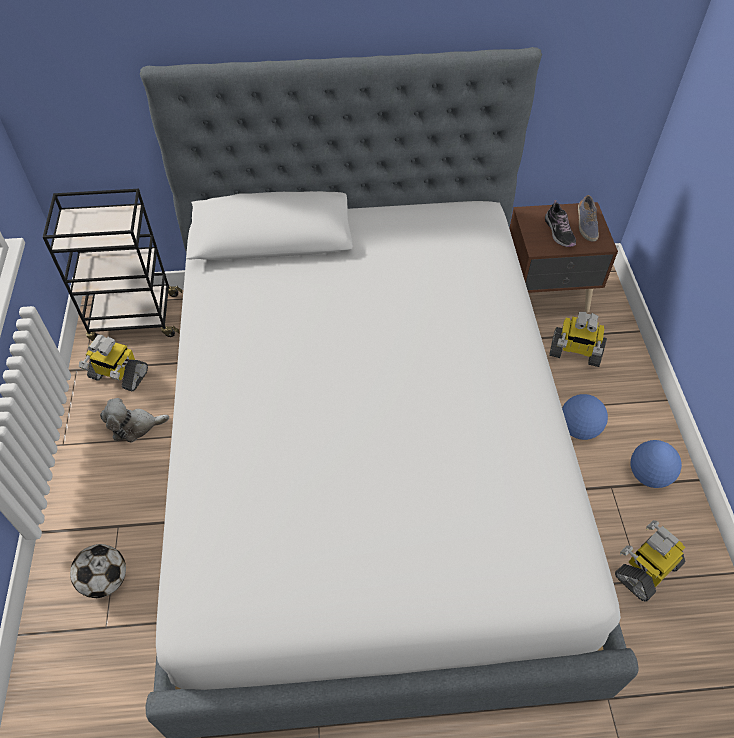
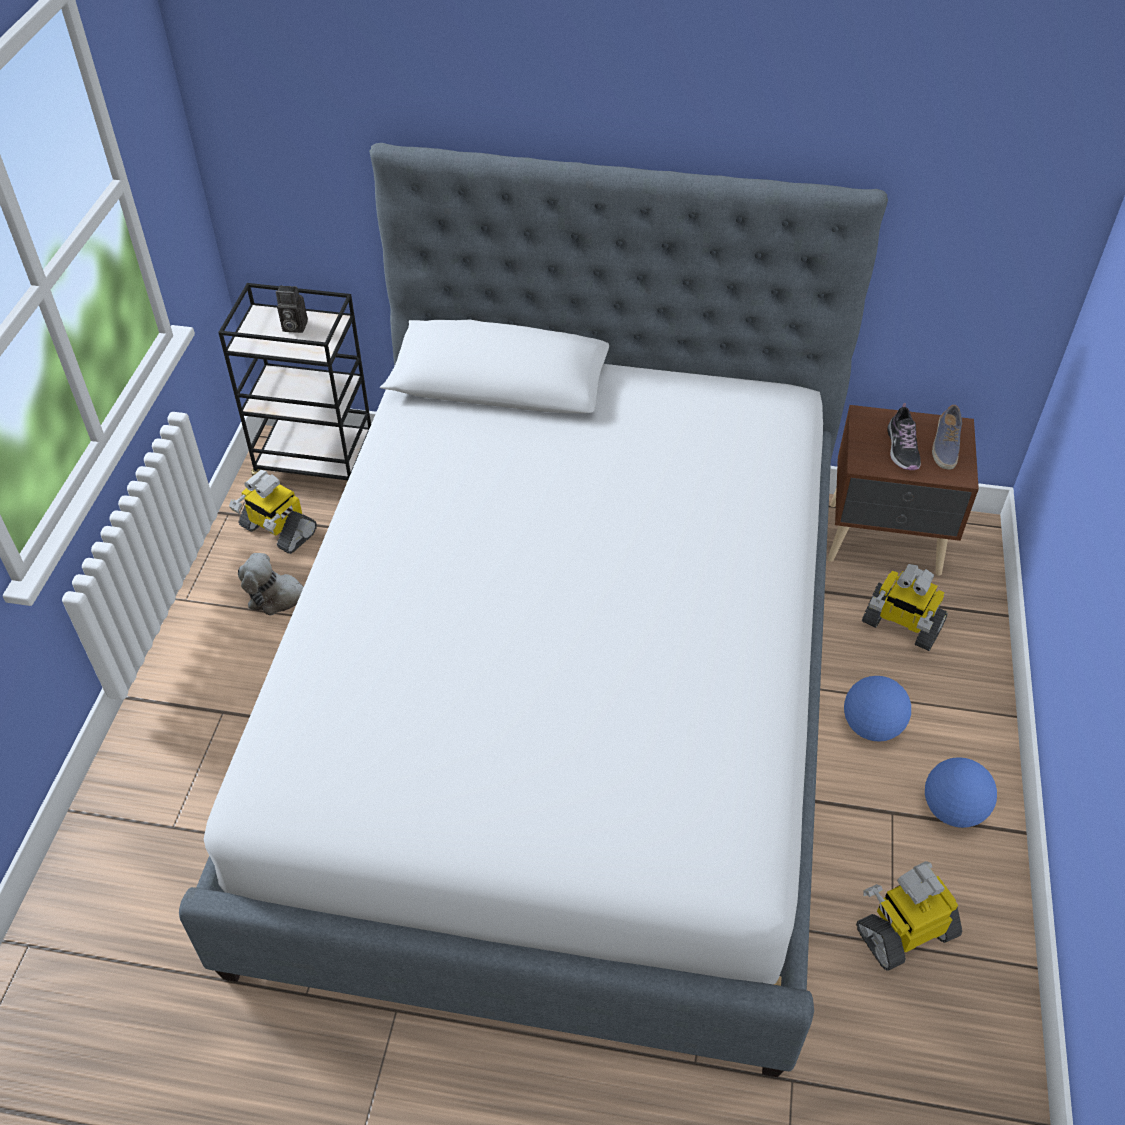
camera: 15 degrees right, 5 degrees down
football [70,544,126,598] -> none
none -> camera [276,285,308,333]

